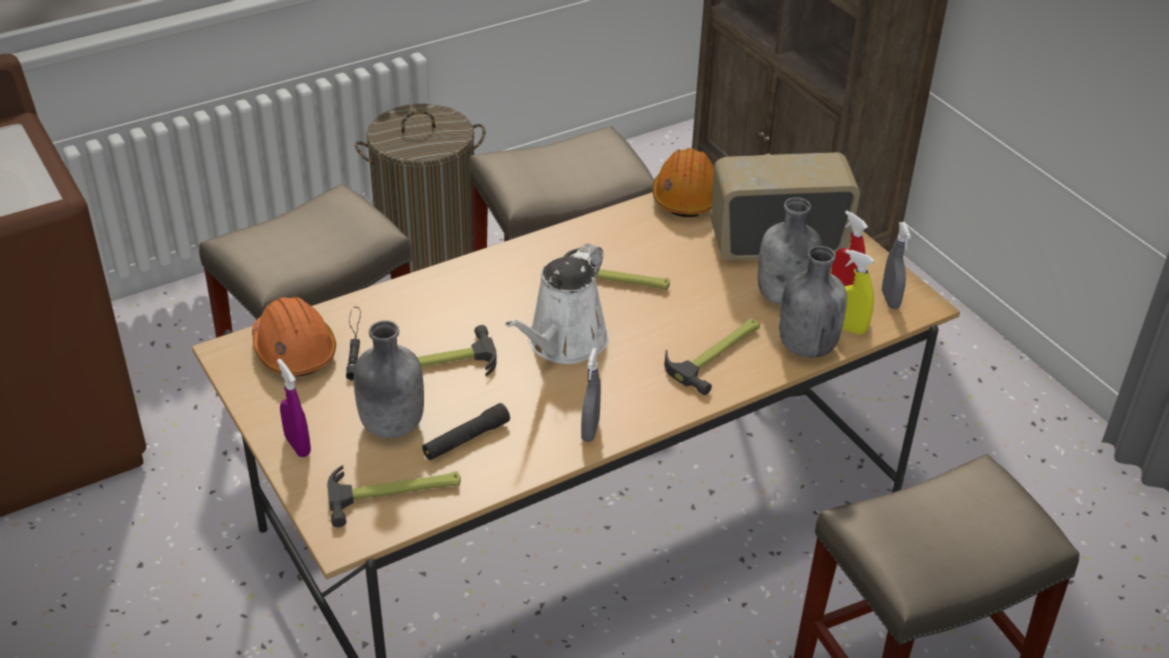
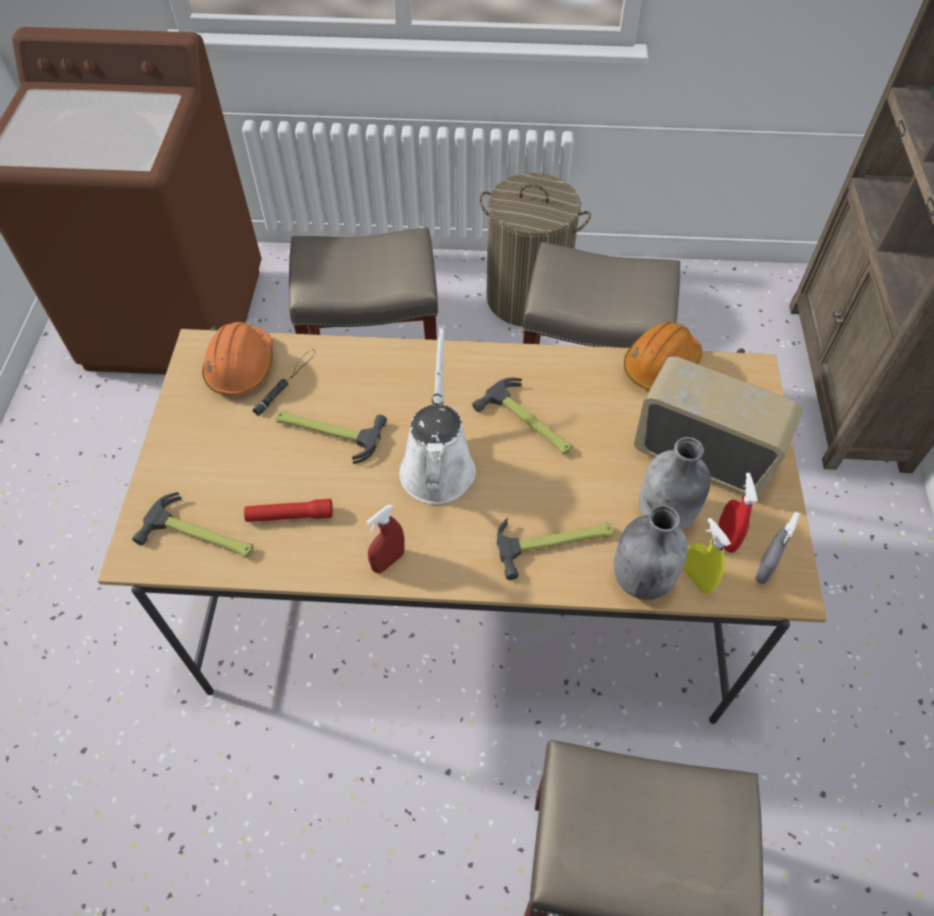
camera: 35 degrees right, 15 degrees up
purple spray bottle [277,359,311,457] -> none
grey bottle [354,320,424,438] -> none
black flashlight [422,403,510,460] -> red flashlight [244,499,333,522]
white watering can [505,244,609,364] -> white watering can turned 120 degrees clockwise [399,325,476,504]
grey spray bottle [581,348,601,442] -> red spray bottle [366,504,405,573]

